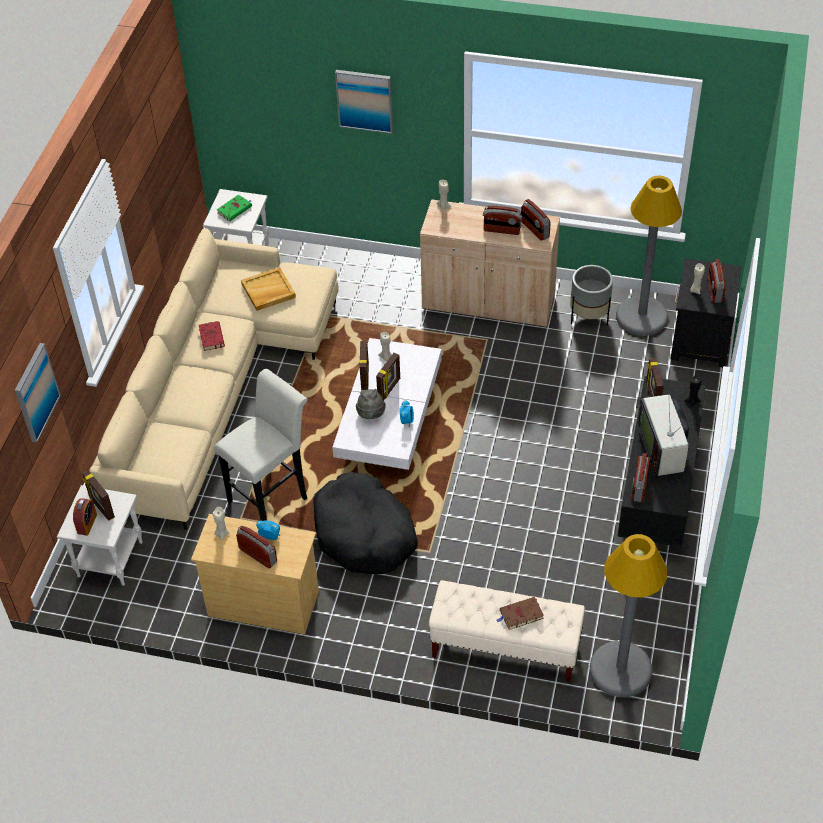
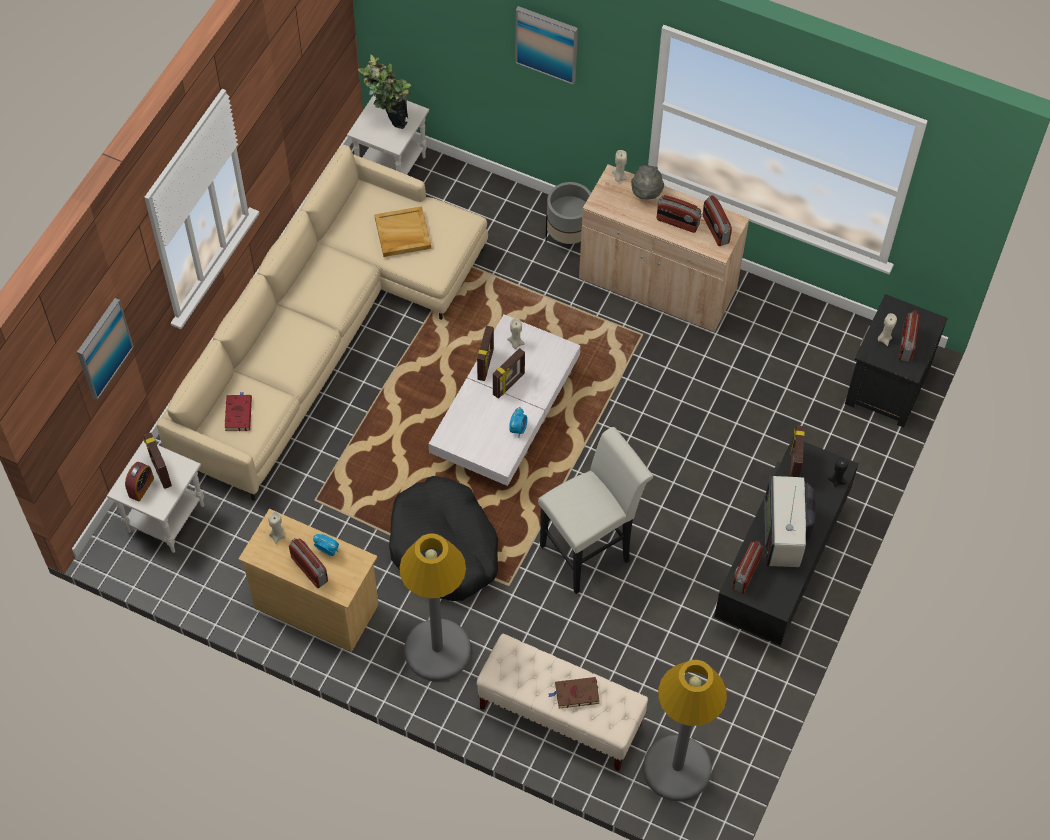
camera: 10 degrees right, 10 degrees up
red book [199,321,225,351] -> red book moved to [225,392,252,431]
white stool [214,369,308,521] -> white stool moved to [538,427,653,594]
green book [217,195,252,221] -> potted plant [358,55,411,129]
grey hat [356,389,386,419] -> grey hat moved to [631,165,664,200]
grey planter [570,265,613,326] -> grey planter moved to [545,182,591,244]
grey floor lamp [616,176,682,336] -> grey floor lamp moved to [399,533,471,681]

